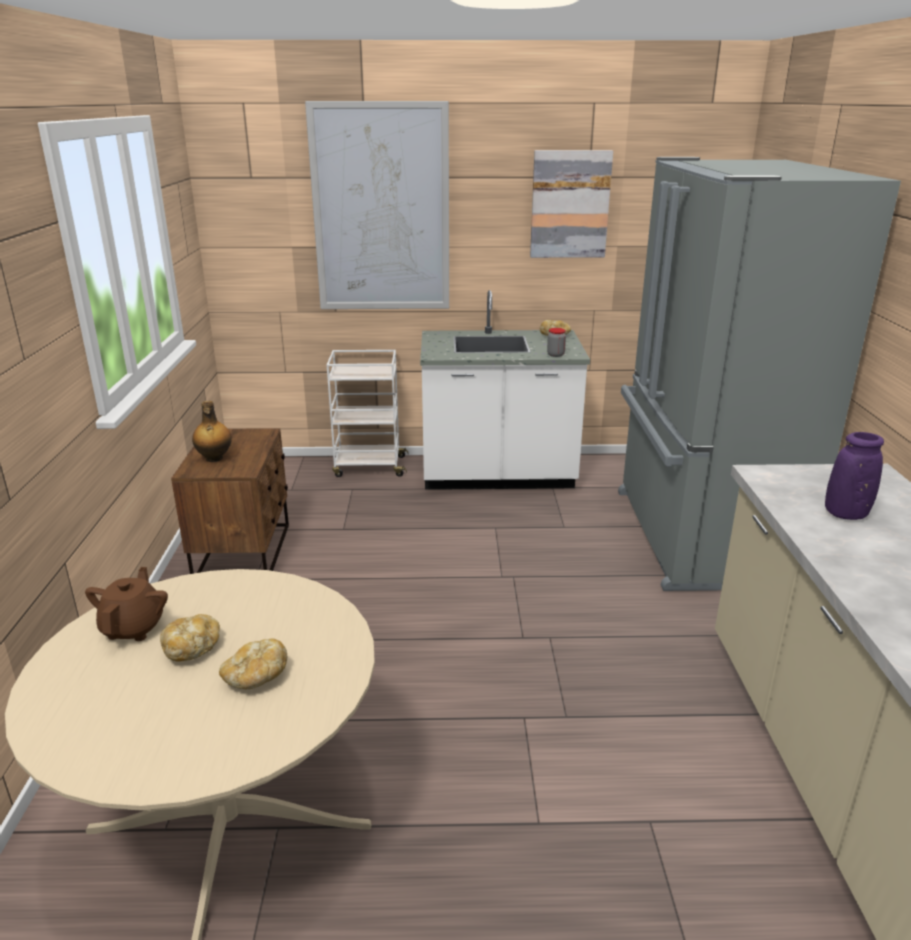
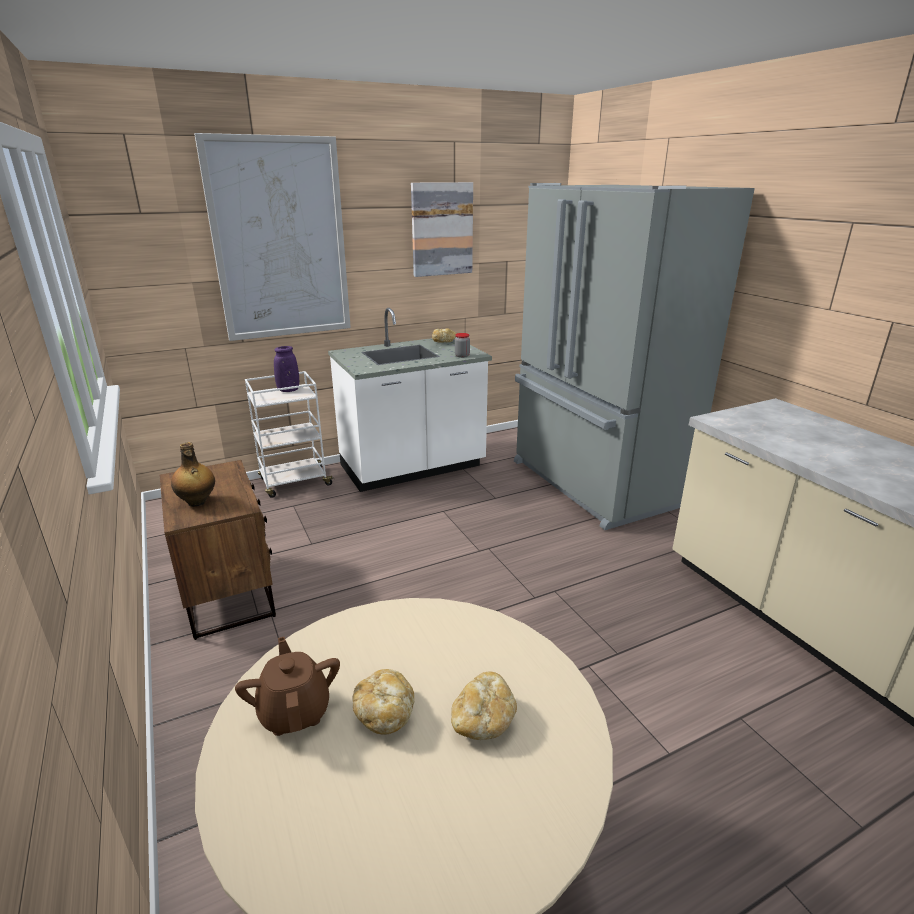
camera: 25 degrees left, 0 degrees up
purple vase [825,432,884,520] -> purple vase moved to [274,346,299,392]

